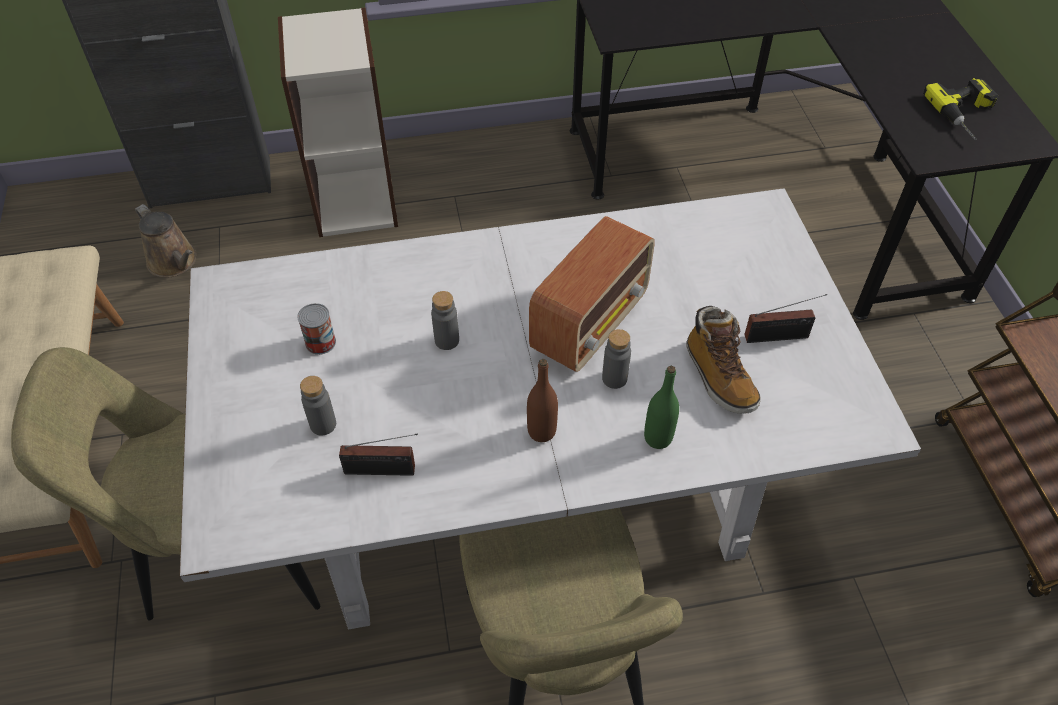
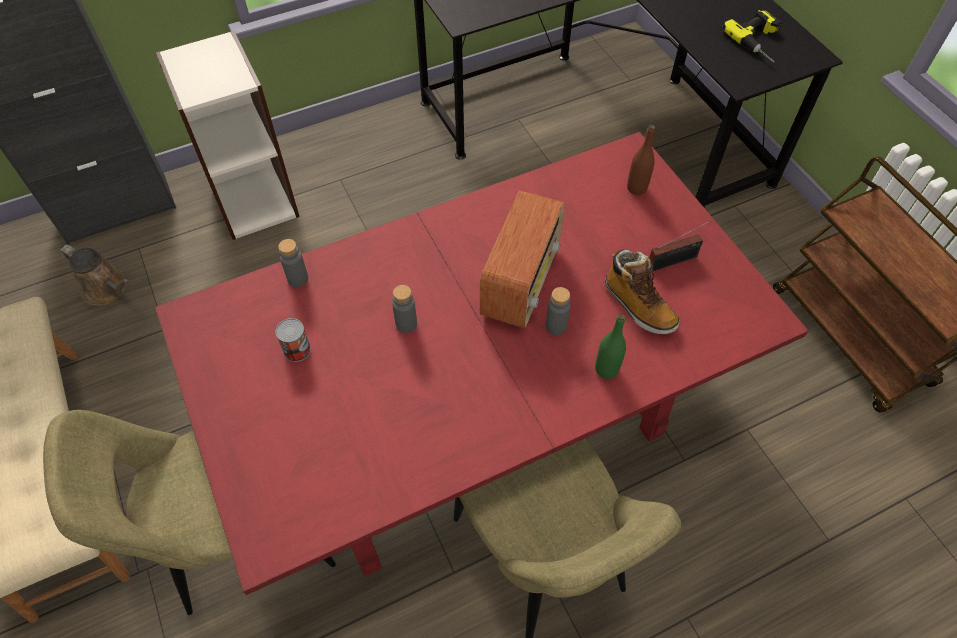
camera: 15 degrees left, 5 degrees up
white dining table [180,188,921,629] -> red dining table [155,132,809,595]
grey bottle [300,376,336,435] -> grey bottle moved to [278,239,308,287]
radio [339,434,418,476] -> none
brown bottle [527,359,558,442] -> brown bottle moved to [627,125,655,195]

